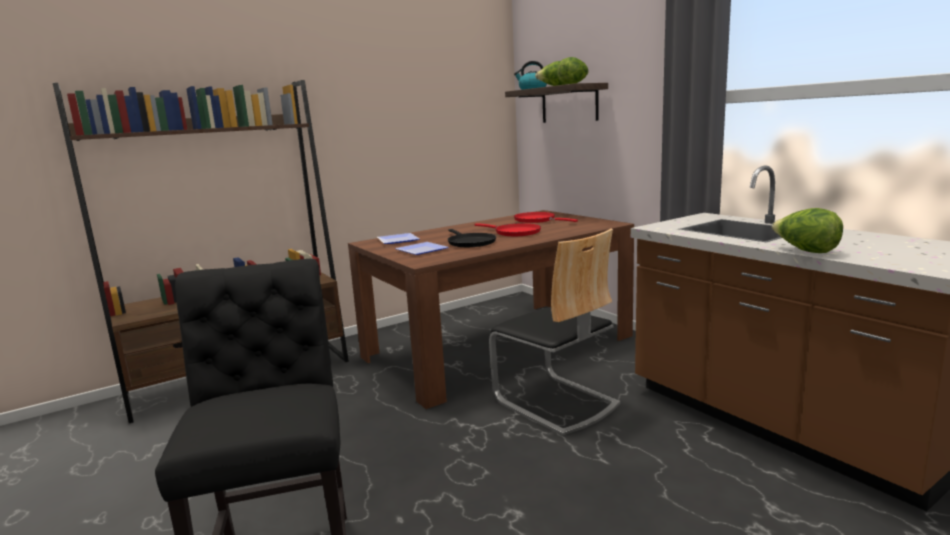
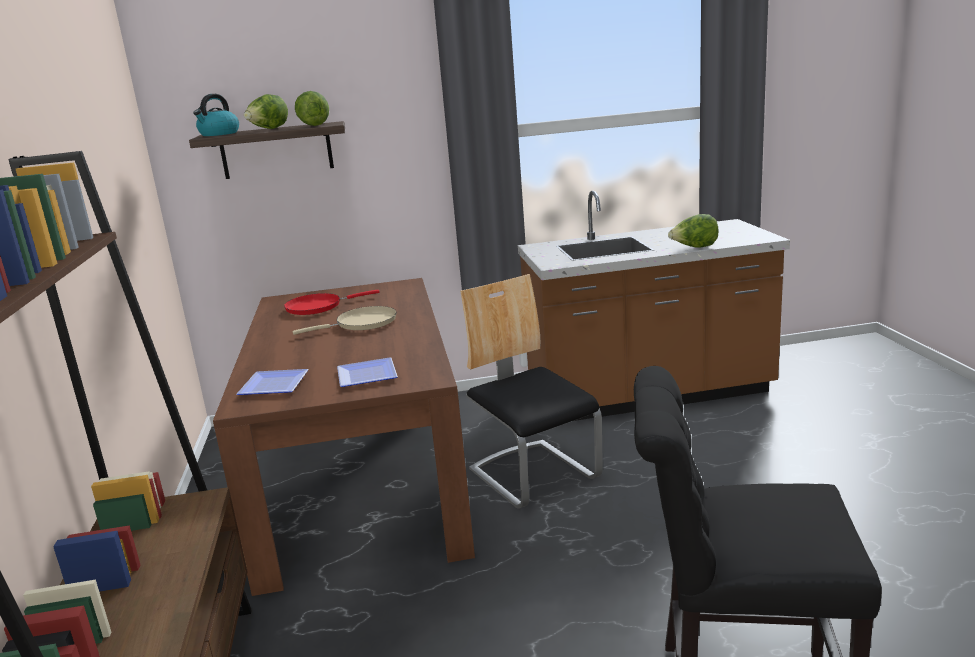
camera: 65 degrees left, 5 degrees up
black frying pan [448,229,496,247] -> none
red frying pan [475,223,541,236] -> beige frying pan [293,306,397,335]
chair [489,229,620,436] -> chair turned 105 degrees counterclockwise [460,274,603,509]

